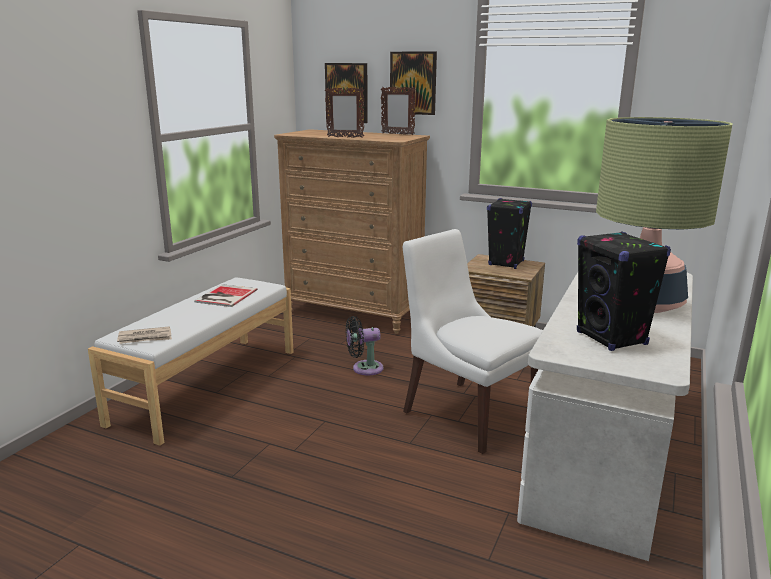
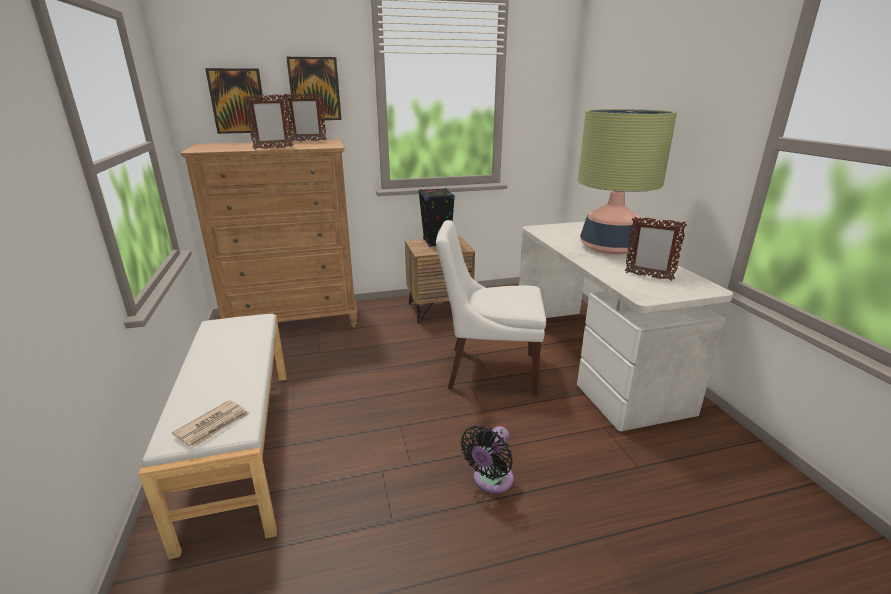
camera: 40 degrees left, 5 degrees up
book [194,284,257,307] -> none
black fan [346,316,383,375] -> black fan moved to [461,425,514,494]
black speaker [577,231,671,351] -> picture frame [625,216,687,281]

